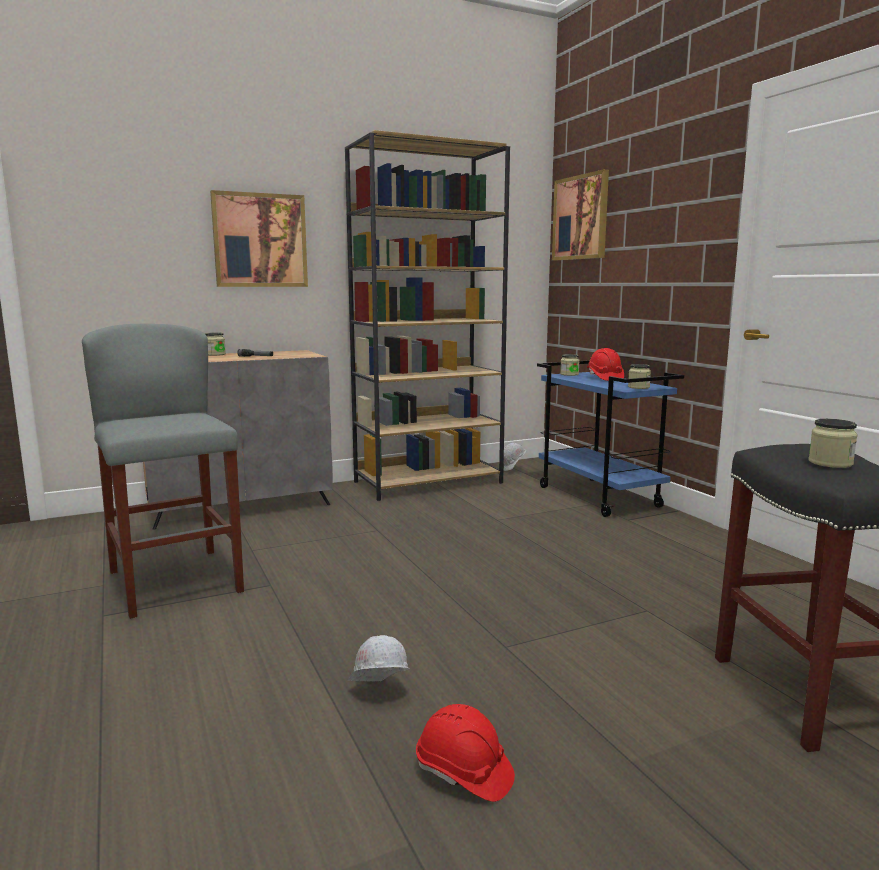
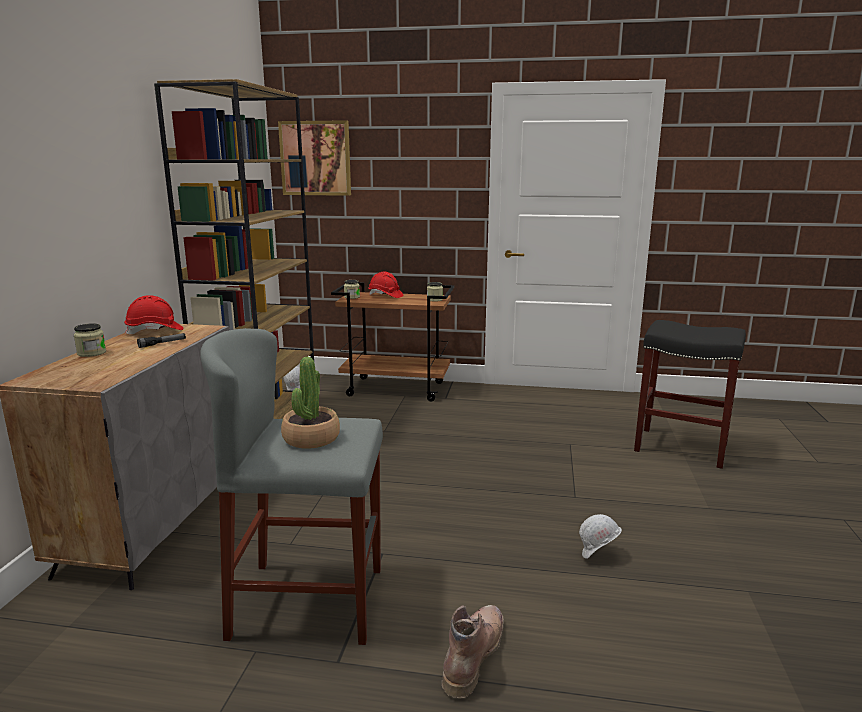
camera: 55 degrees left, 5 degrees up
picture [210,190,308,287] -> none
red hard hat [416,704,515,802] -> red hard hat moved to [124,295,183,335]
blue cart [537,360,684,517] -> brown cart [331,282,454,402]
jar [809,419,858,468] -> none
none -> potted plant [281,357,340,449]
none -> brown boot [442,605,504,698]

